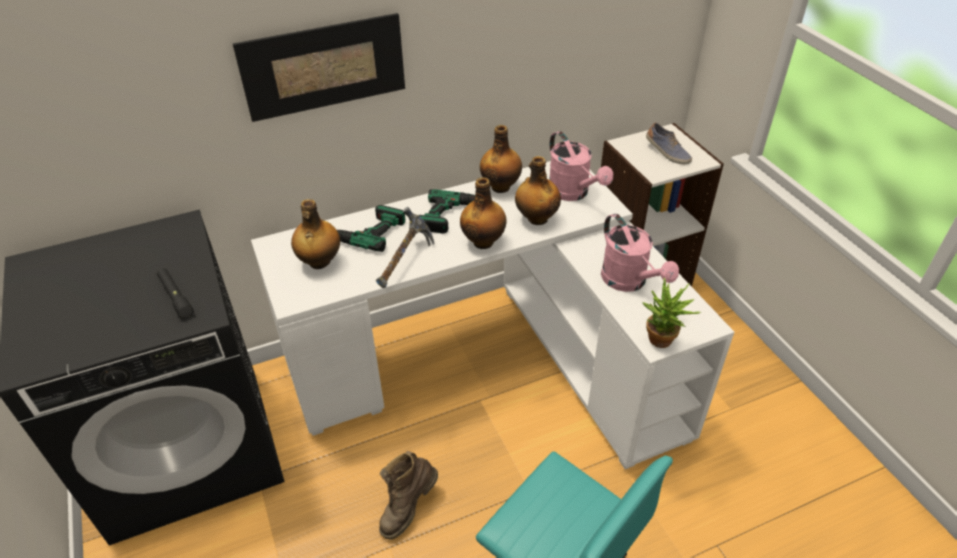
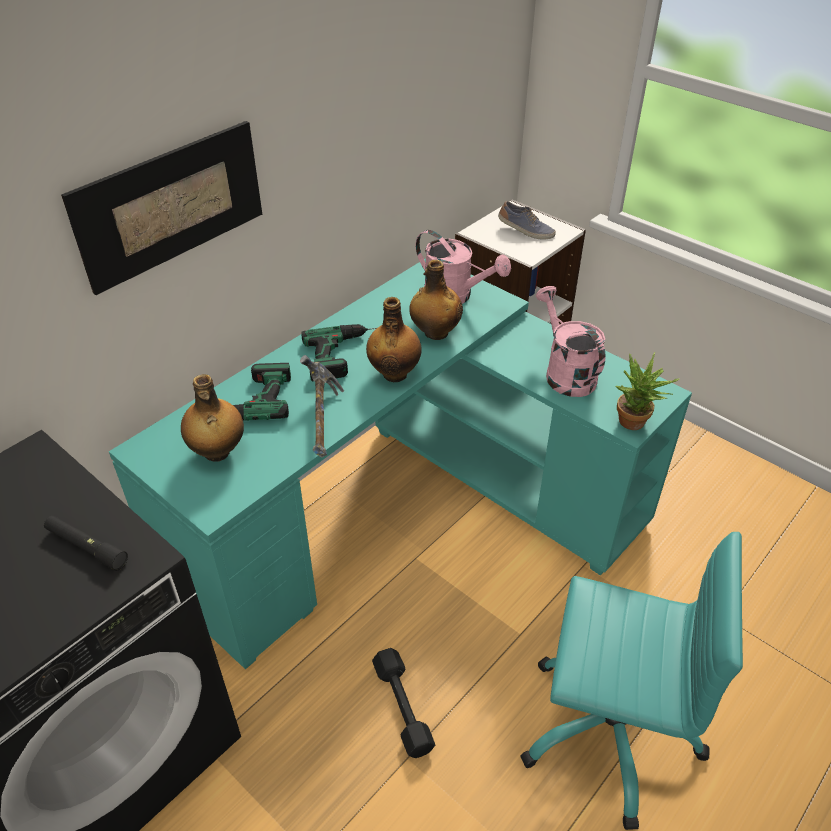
camera: 25 degrees left, 0 degrees up
white desk [251,161,734,469] -> turquoise desk [109,258,692,669]
brown boot [379,451,438,540] -> black dumbbell [372,648,435,758]
bottle [480,125,522,193] -> none
pink watering can [601,214,679,292] -> pink watering can turned 150 degrees counterclockwise [536,286,606,397]

